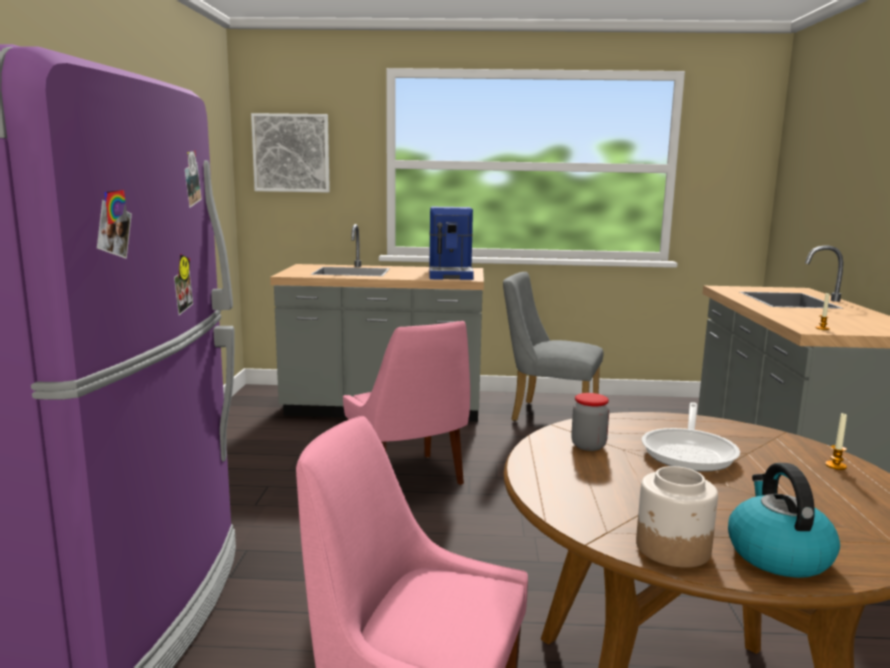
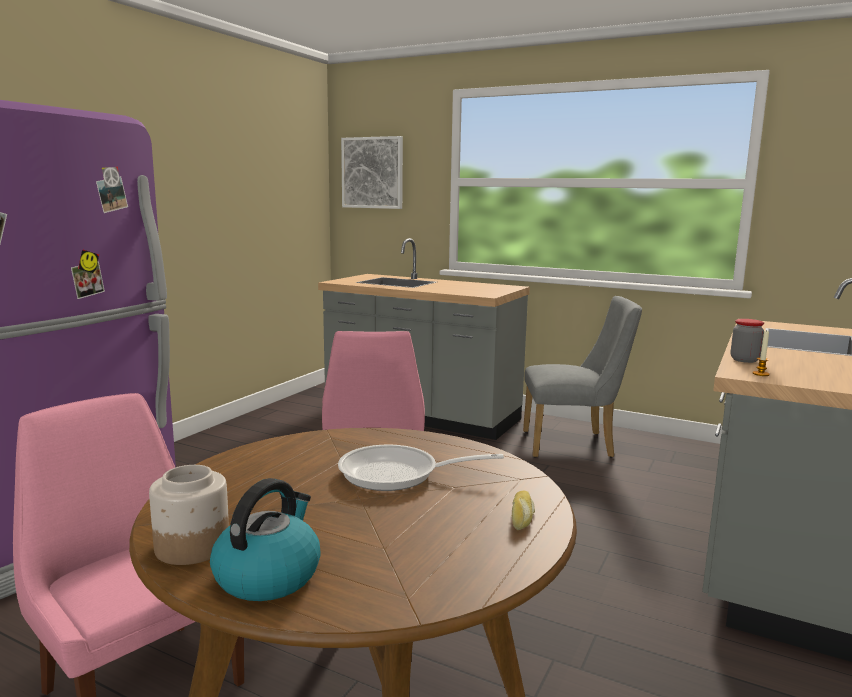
camera: 25 degrees right, 0 degrees up
coffee machine [429,207,474,280] -> none
grey chair [503,272,603,421] -> grey chair turned 135 degrees clockwise [523,296,642,458]
jar [571,393,609,451] -> jar moved to [731,319,764,363]
frying pan [642,402,740,472] -> frying pan turned 45 degrees clockwise [338,445,504,491]
candle [825,413,847,470] -> bread [512,491,535,530]

